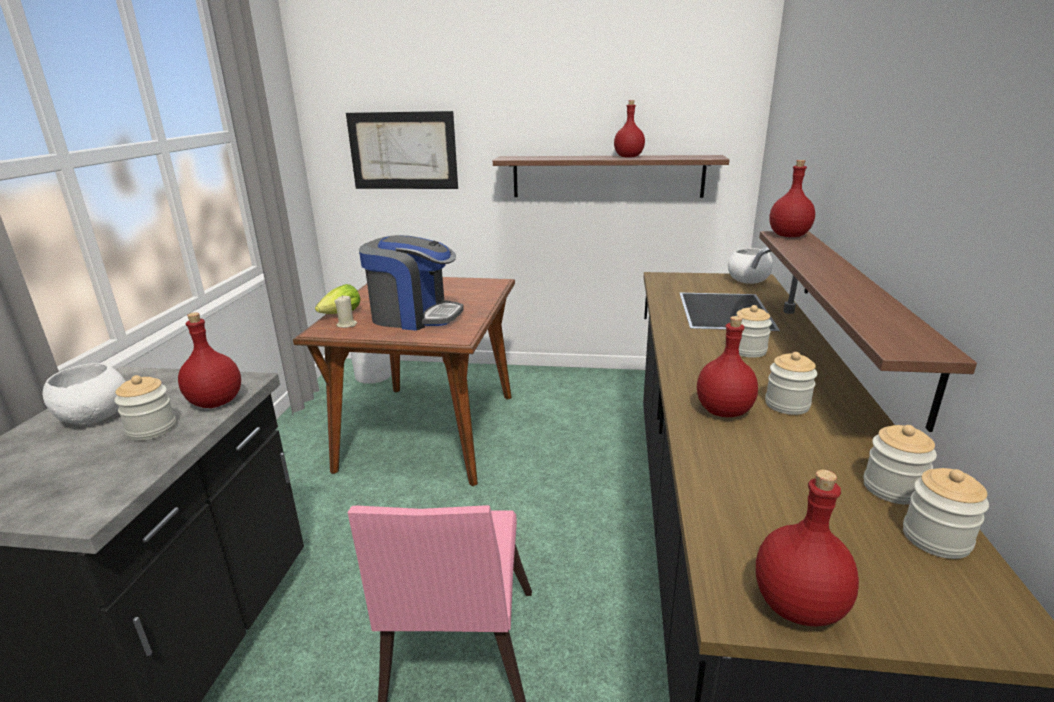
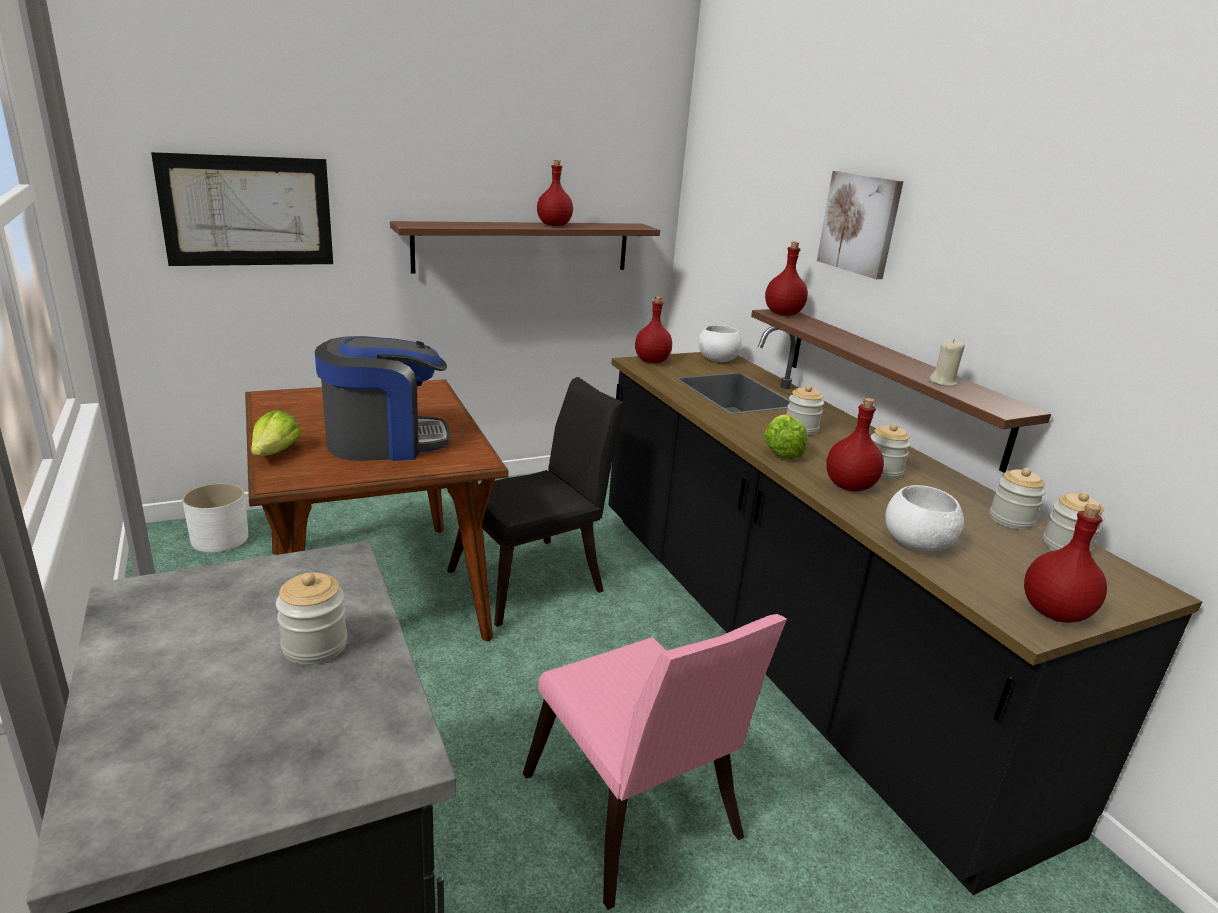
camera: 35 degrees left, 0 degrees up
white bowl [43,363,126,425] -> white bowl moved to [885,485,964,552]
red bottle [178,312,241,408] -> red bottle moved to [635,296,672,363]
beige candle [334,295,357,328] -> beige candle moved to [929,339,965,386]
none -> black chair [447,377,624,627]
none -> lettuce [764,415,808,459]
none -> picture [817,171,904,279]

